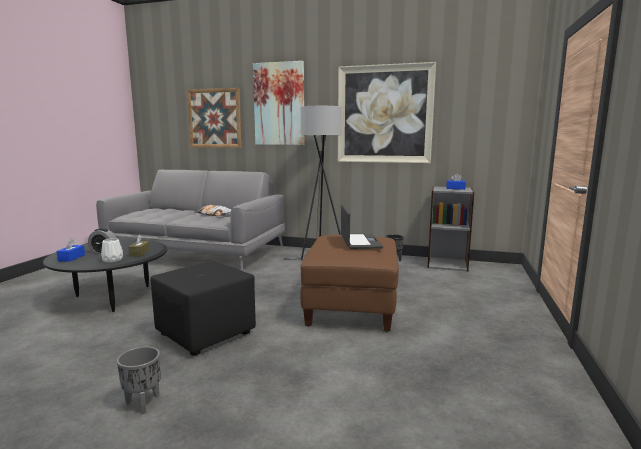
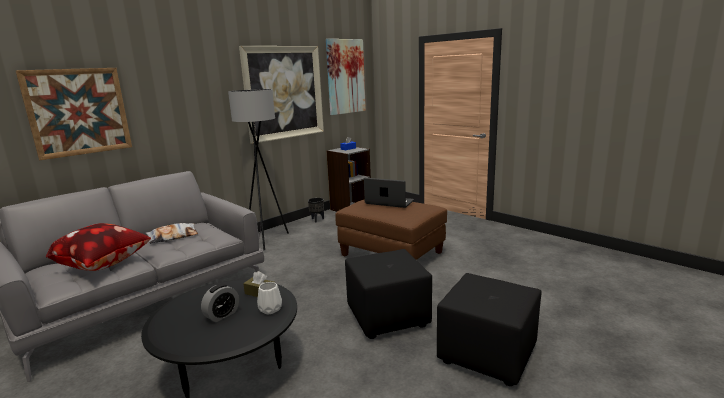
camera: 60 degrees left, 5 degrees up
blue tissue box [56,238,85,262] -> none
grey planter [117,347,161,414] -> black ottoman [437,273,541,386]
picture [253,61,304,145] -> picture moved to [326,39,366,115]
none -> pillow [46,223,151,271]

